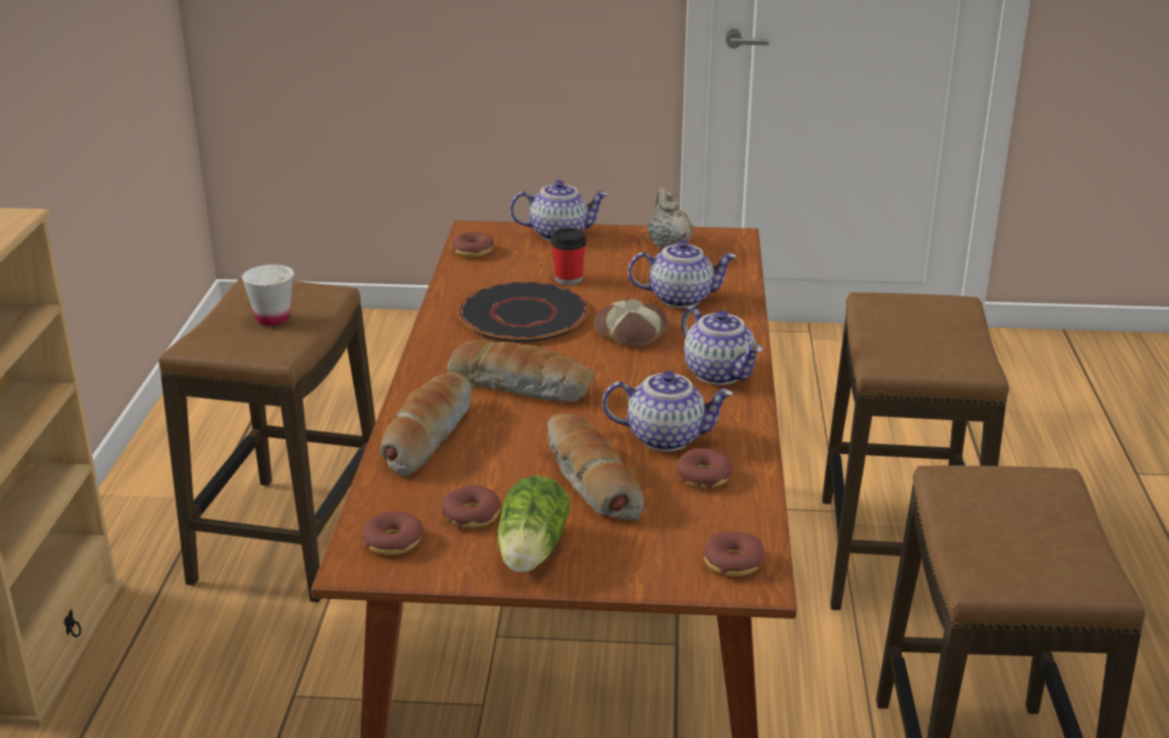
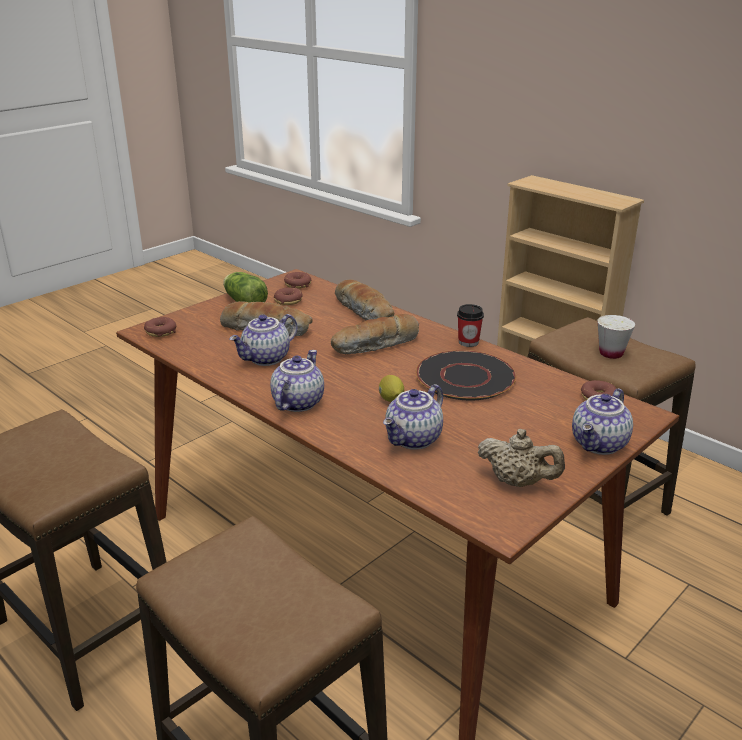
camera: 130 degrees right, 0 degrees up
cup [551,228,586,285] -> cup moved to [457,304,484,347]
bread [594,298,668,347] -> lemon [379,375,404,402]
donut [676,448,732,490] -> none
teapot [681,306,762,385] -> teapot turned 105 degrees clockwise [270,350,324,412]

